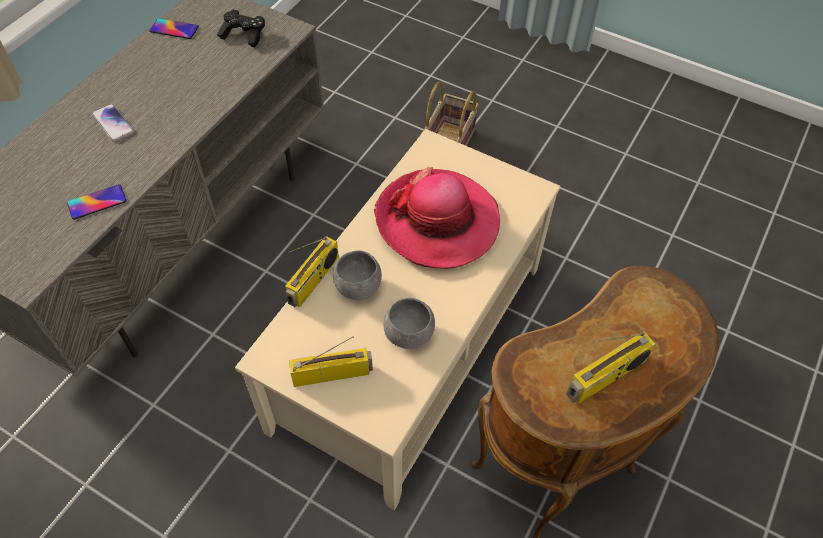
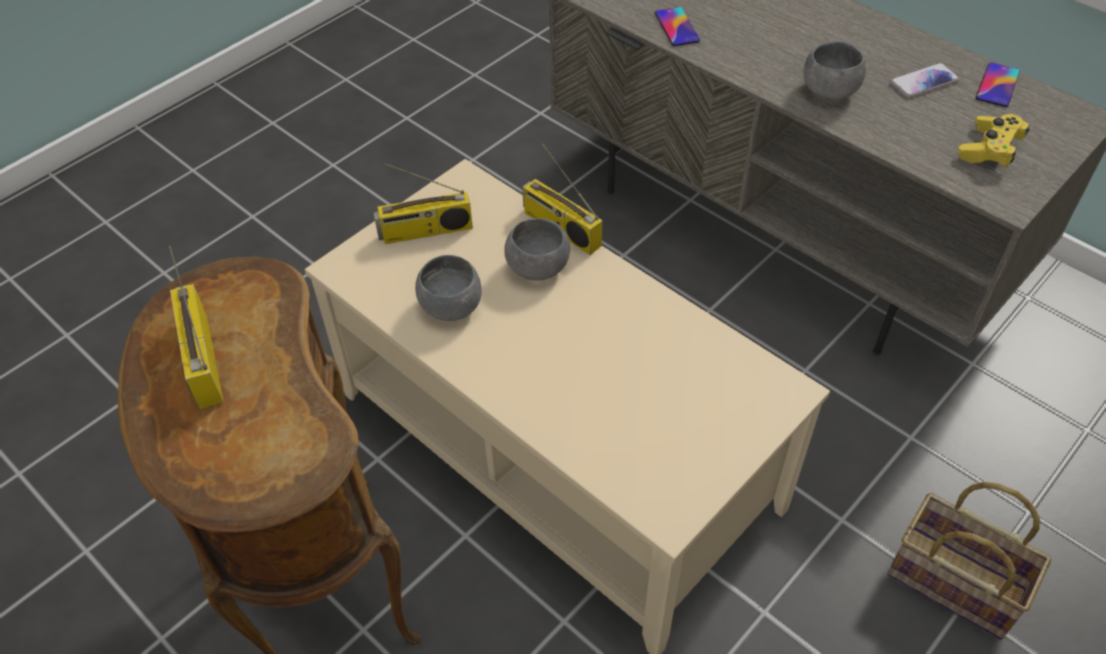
camera: 105 degrees right, 5 degrees down
phone [92,104,134,142] -> phone moved to [890,63,960,98]
black game controller [217,10,265,48] -> yellow game controller [958,114,1030,167]
radio [289,336,373,387] -> radio turned 75 degrees clockwise [374,163,473,244]
hat [374,167,500,269] -> none
none -> grey bowl [803,41,866,100]

